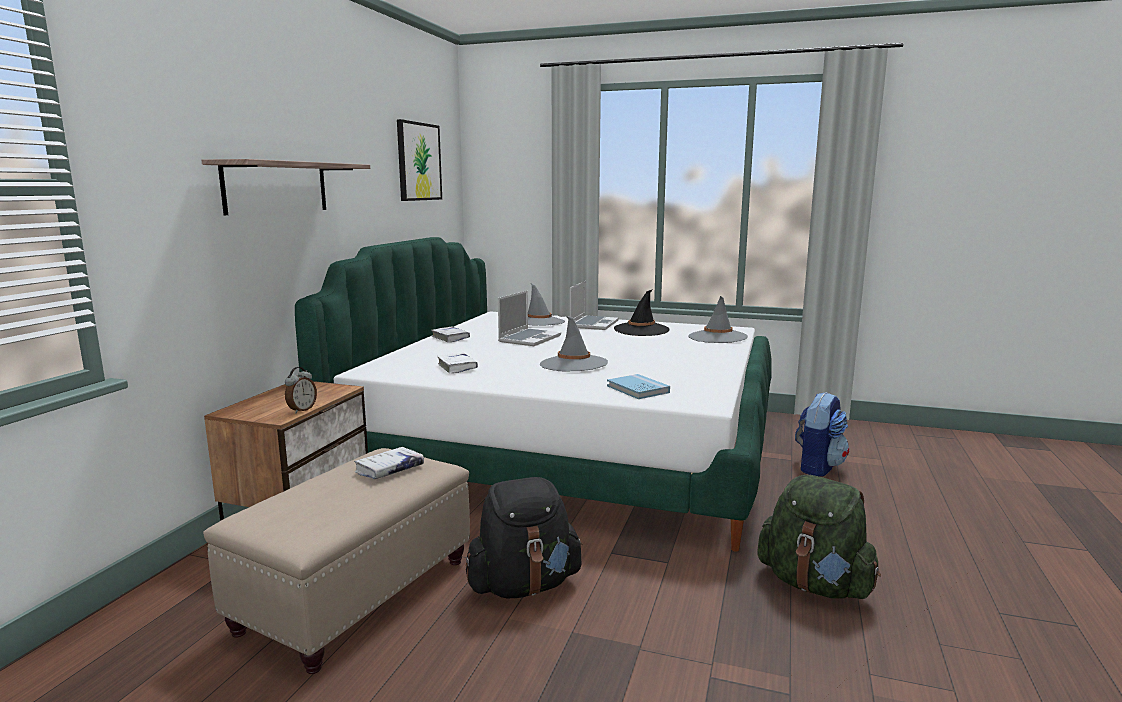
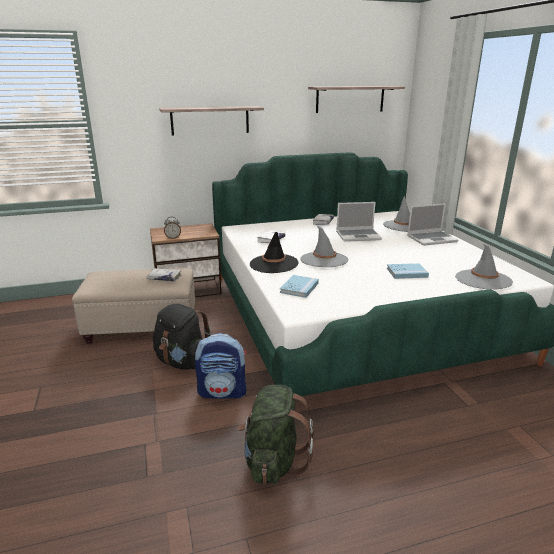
camera: 55 degrees right, 10 degrees up
picture [397,119,442,201] -> shelf [308,86,405,113]
black hat [614,289,670,336] -> black hat moved to [250,232,298,273]
backpack [795,392,849,477] -> backpack moved to [195,333,247,399]
none -> blue book [387,263,429,279]

